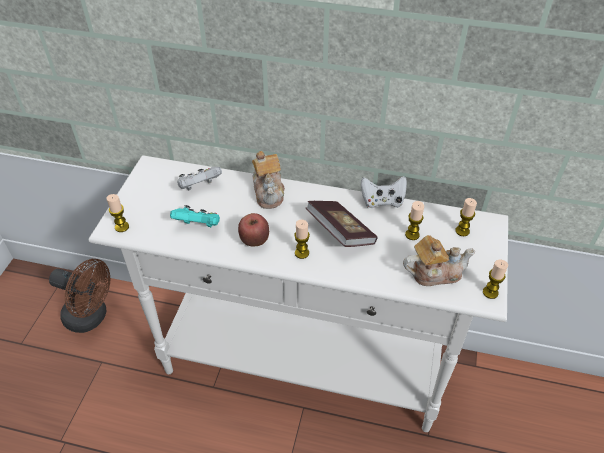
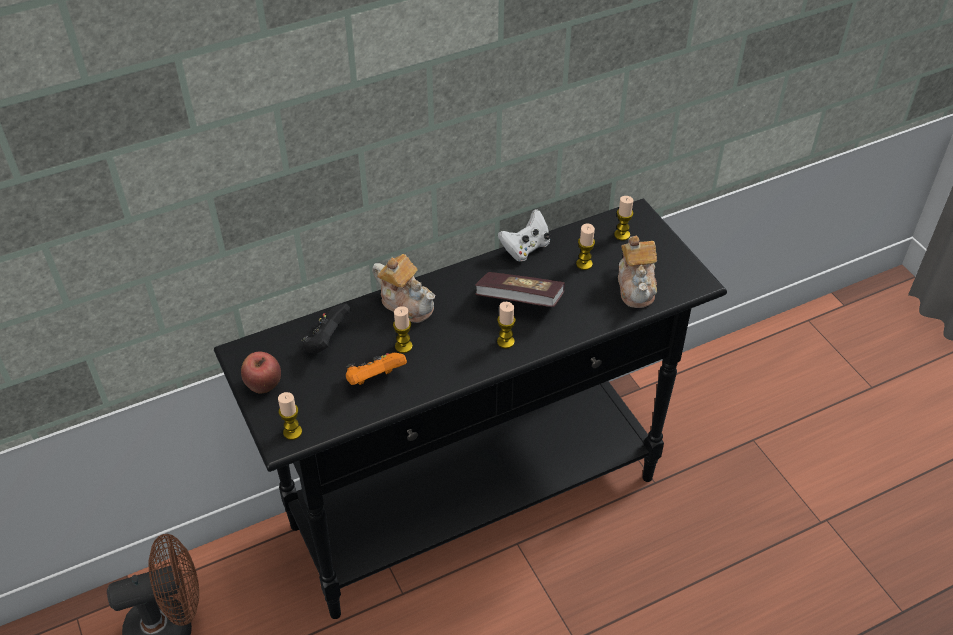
camera: 40 degrees left, 0 degrees up
white console table [88,155,508,432] -> black console table [214,199,727,619]
turquoise game controller [170,205,220,227] -> orange game controller [346,353,407,385]
white game controller [177,167,222,191] -> black game controller [301,303,351,353]
apple [238,213,269,247] -> apple moved to [241,352,281,394]
teapot [403,235,475,286] -> teapot turned 135 degrees clockwise [618,235,657,308]
candle [483,260,508,299] -> candle moved to [393,306,413,353]

